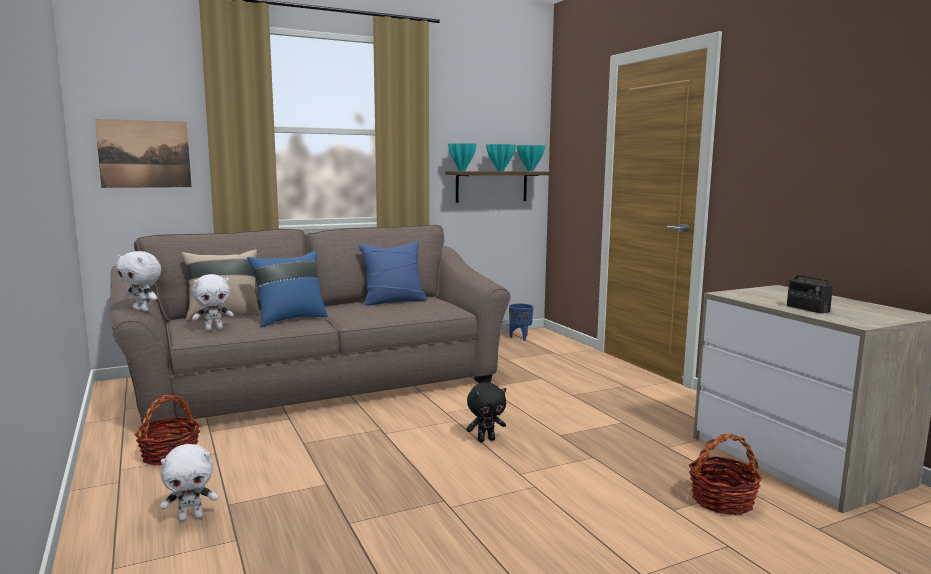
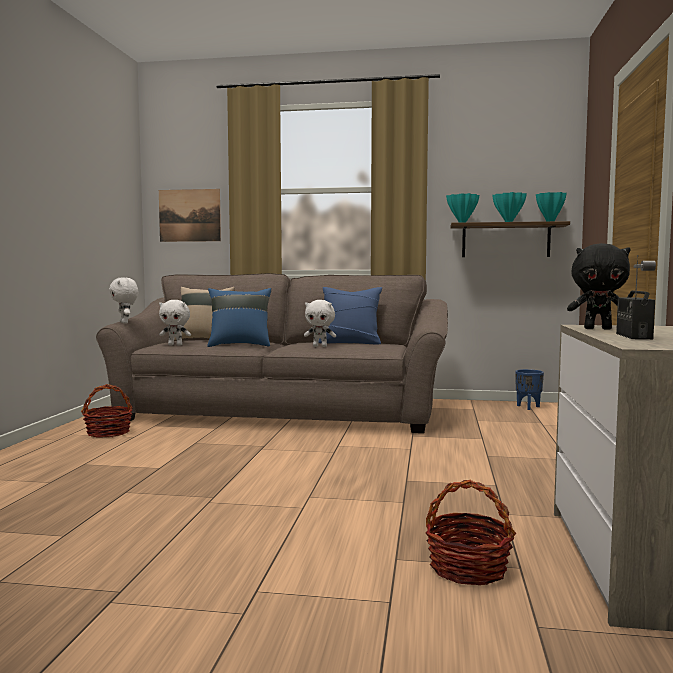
camera: 35 degrees right, 5 degrees down
white plush toy [160,444,218,522] -> white plush toy moved to [304,300,336,347]
black plush toy [466,382,506,442] -> black plush toy moved to [567,243,630,330]

